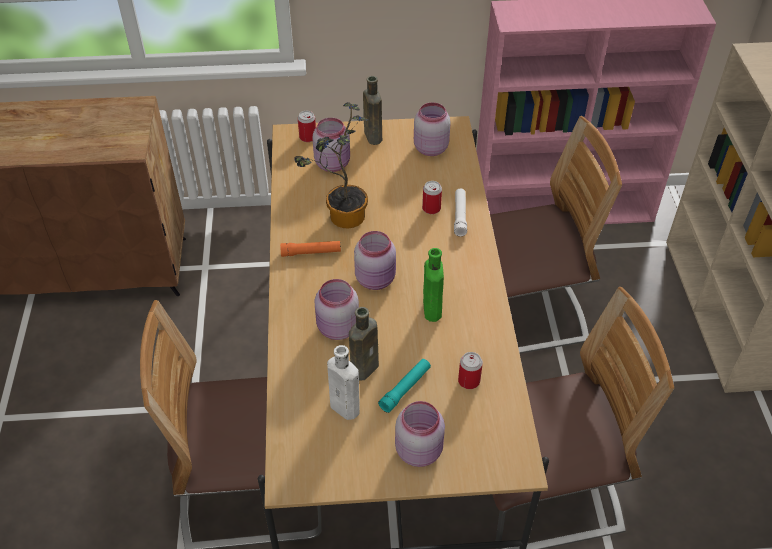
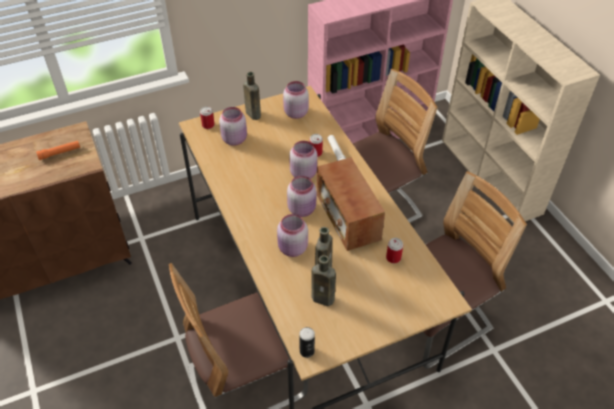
camera: 20 degrees left, 0 degrees up
orange flashlight [280,241,341,257] -> orange flashlight moved to [36,141,80,160]
potted plant [294,102,368,228] -> none
white bottle [327,345,360,420] -> brown bottle [311,255,336,306]
turquoise flashlight [378,359,431,413] -> none
pink jar [395,401,445,467] -> pink jar moved to [289,141,317,179]
green bottle [423,248,444,322] -> radio [317,157,385,251]
none -> can [299,327,315,358]

